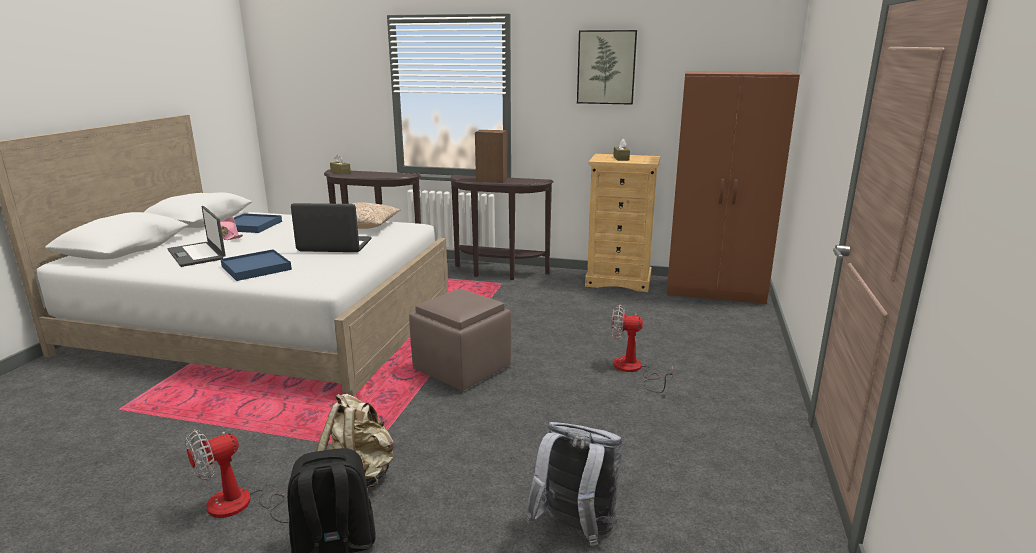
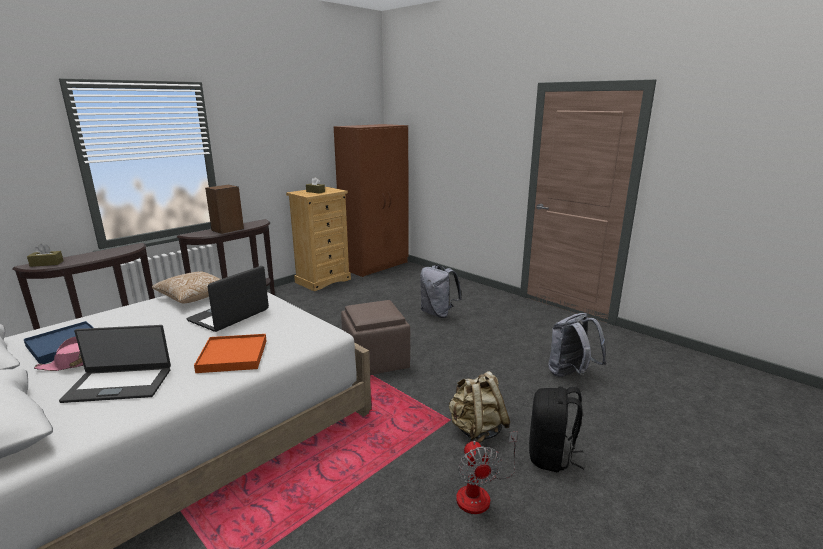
camera: 60 degrees left, 0 degrees up
blue tray [221,249,292,281] -> orange tray [194,334,266,373]
picture [577,30,637,105] -> none
fan [611,305,673,393] -> grey backpack [420,265,462,318]

